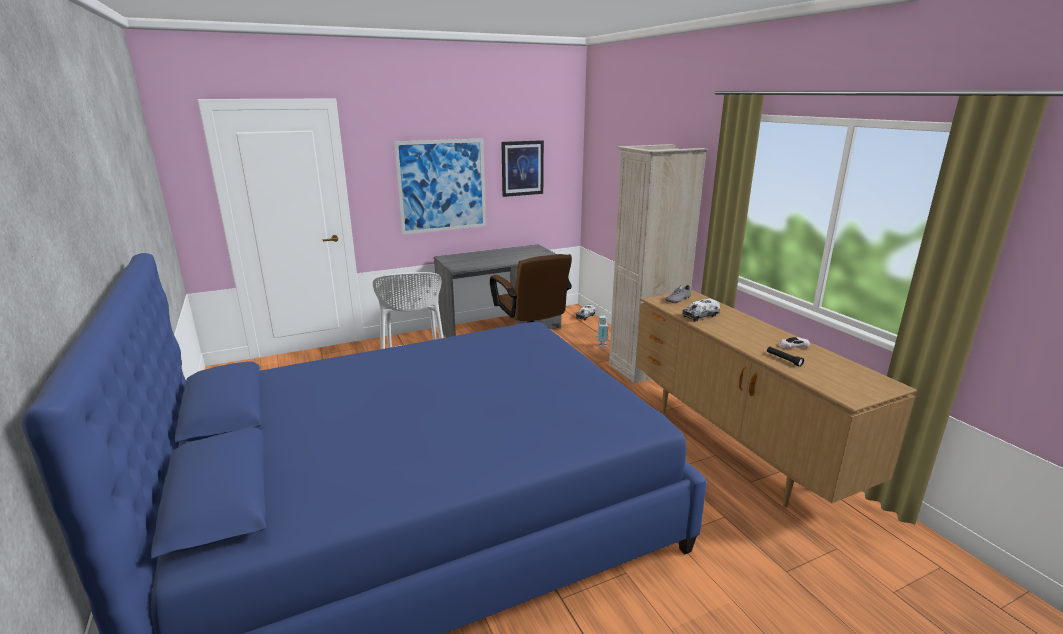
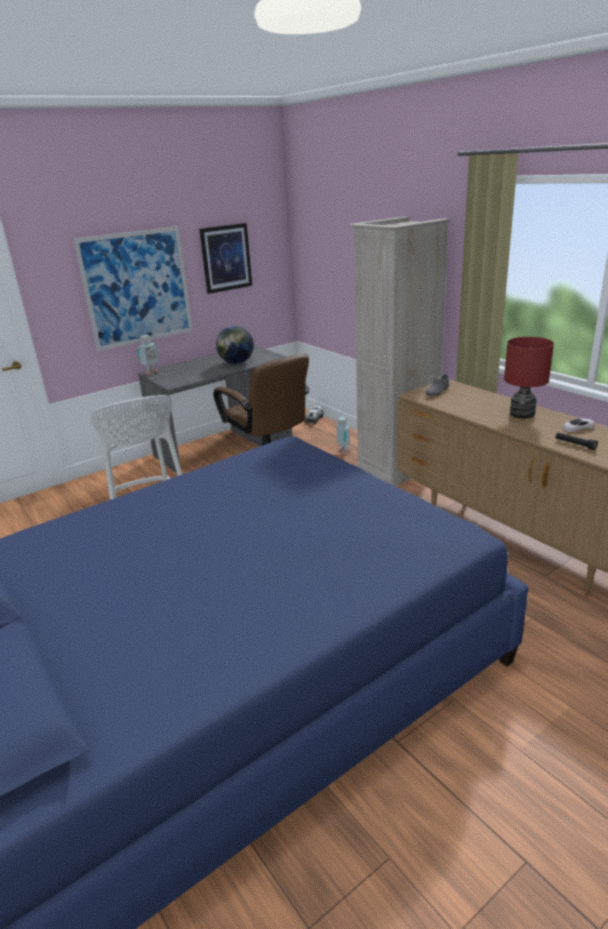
camera: 10 degrees left, 5 degrees up
toy truck [682,298,720,322] -> none
none -> toy robot [137,335,160,375]
none -> globe [216,326,254,364]
none -> red table lamp [504,337,554,418]

